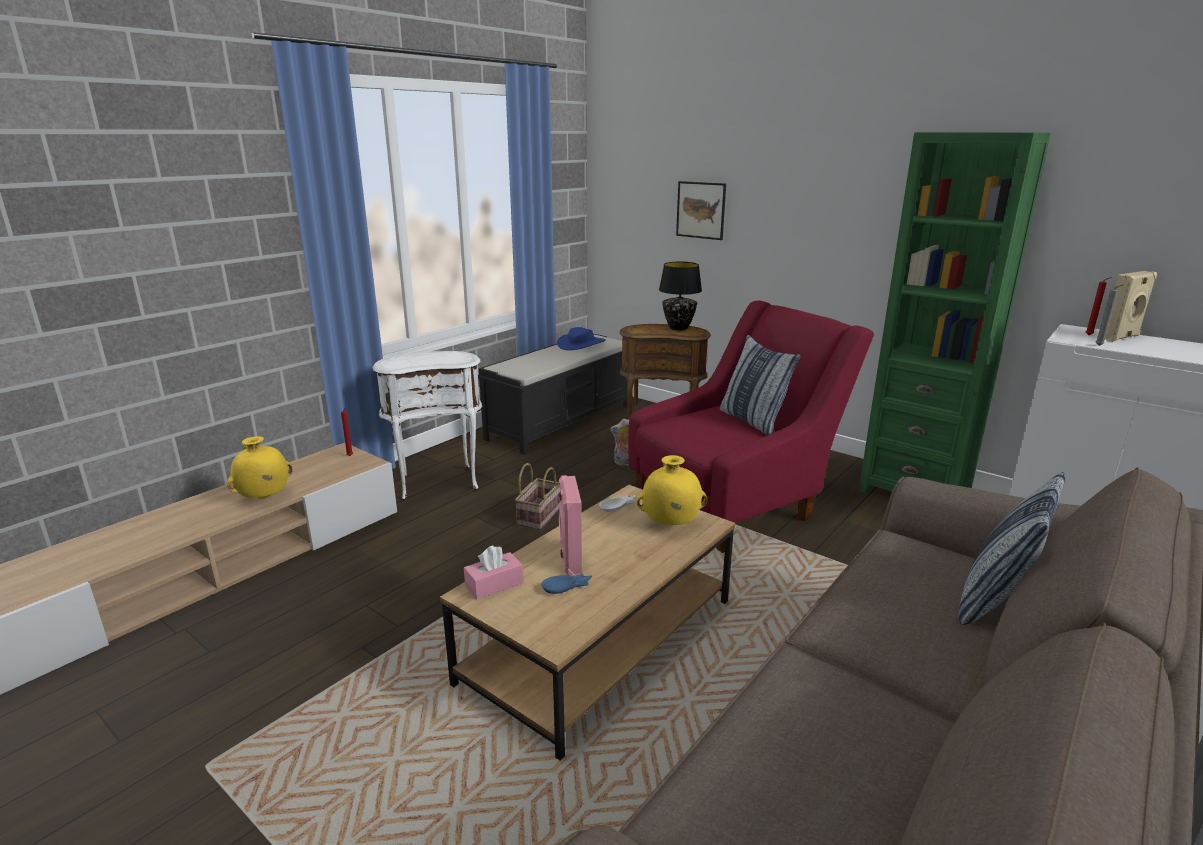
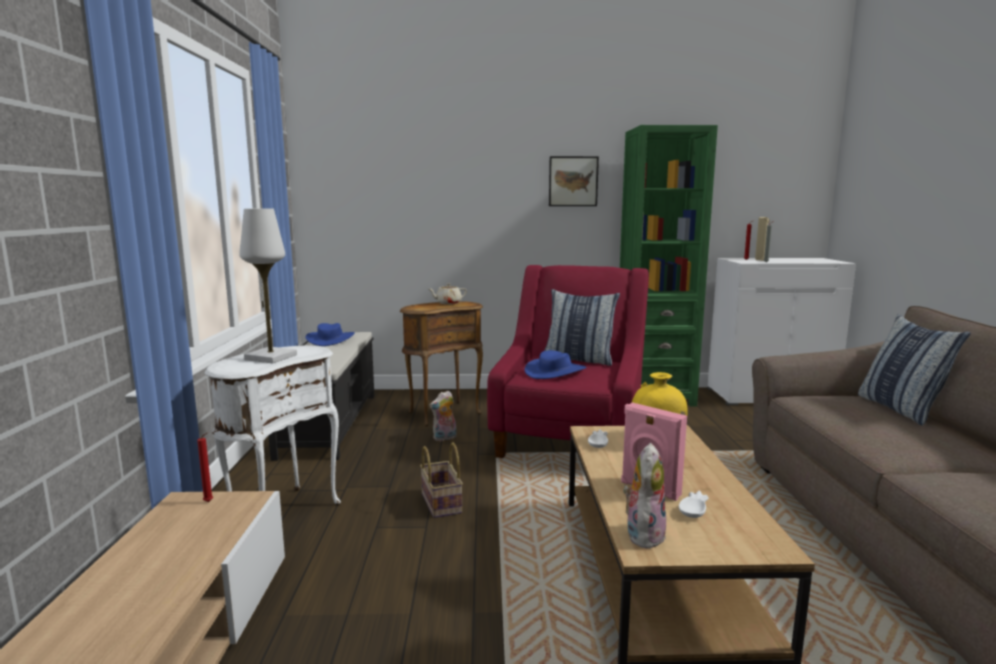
camera: 40 degrees left, 10 degrees down
yellow vase [227,436,293,499] -> none
pink tissue box [464,545,523,600] -> plush toy [623,443,666,549]
blue bowl [542,574,592,594] -> white bowl [679,490,709,518]
black table lamp [659,262,702,330] -> beige teapot [428,283,467,304]
picture [676,181,726,240] -> picture moved to [549,156,599,206]
none -> white table lamp [239,208,297,363]
none -> blue hat [525,350,586,379]

